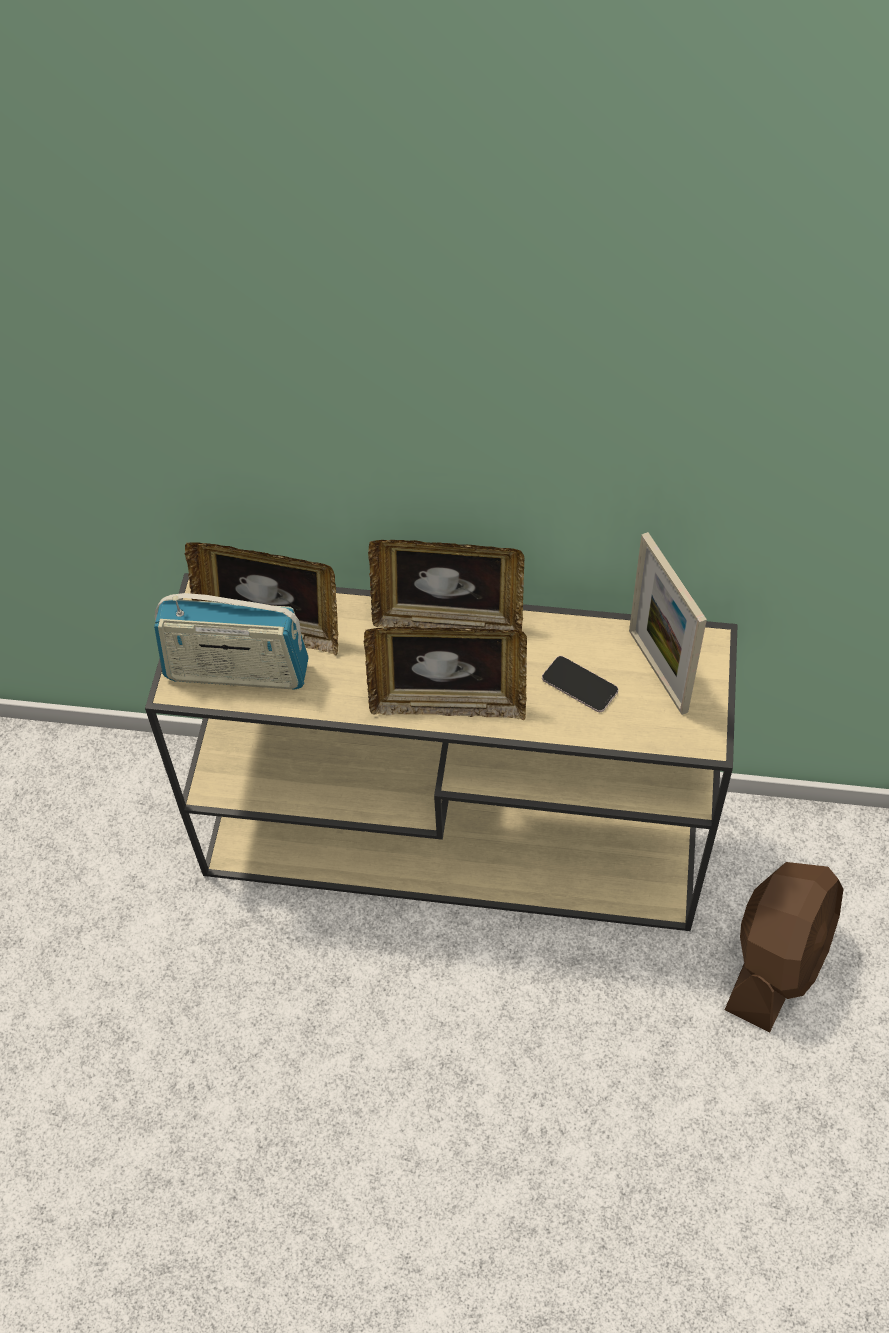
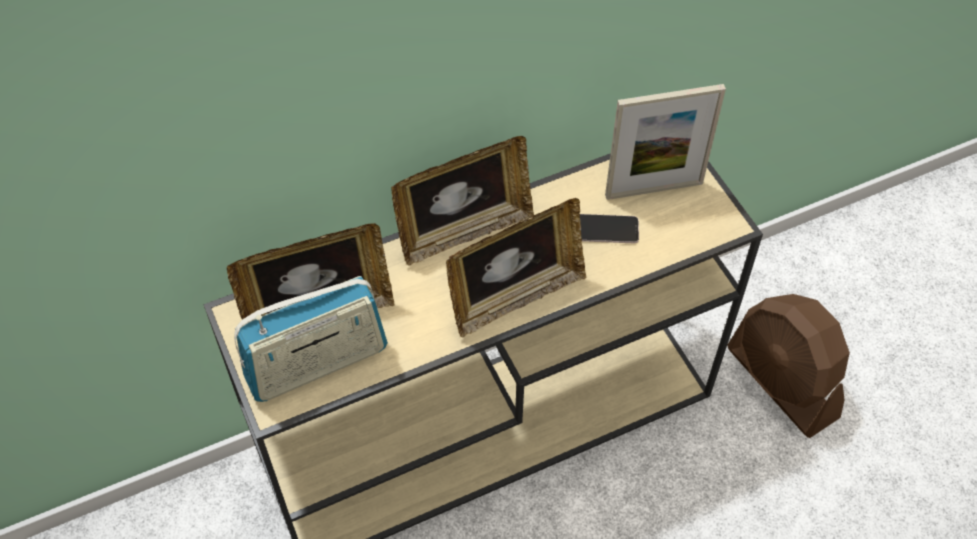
camera: 35 degrees left, 0 degrees up
picture frame [629,532,707,715] -> picture frame turned 45 degrees counterclockwise [605,84,726,200]
brown fan [725,862,843,1033] -> brown fan turned 150 degrees clockwise [727,294,850,438]

